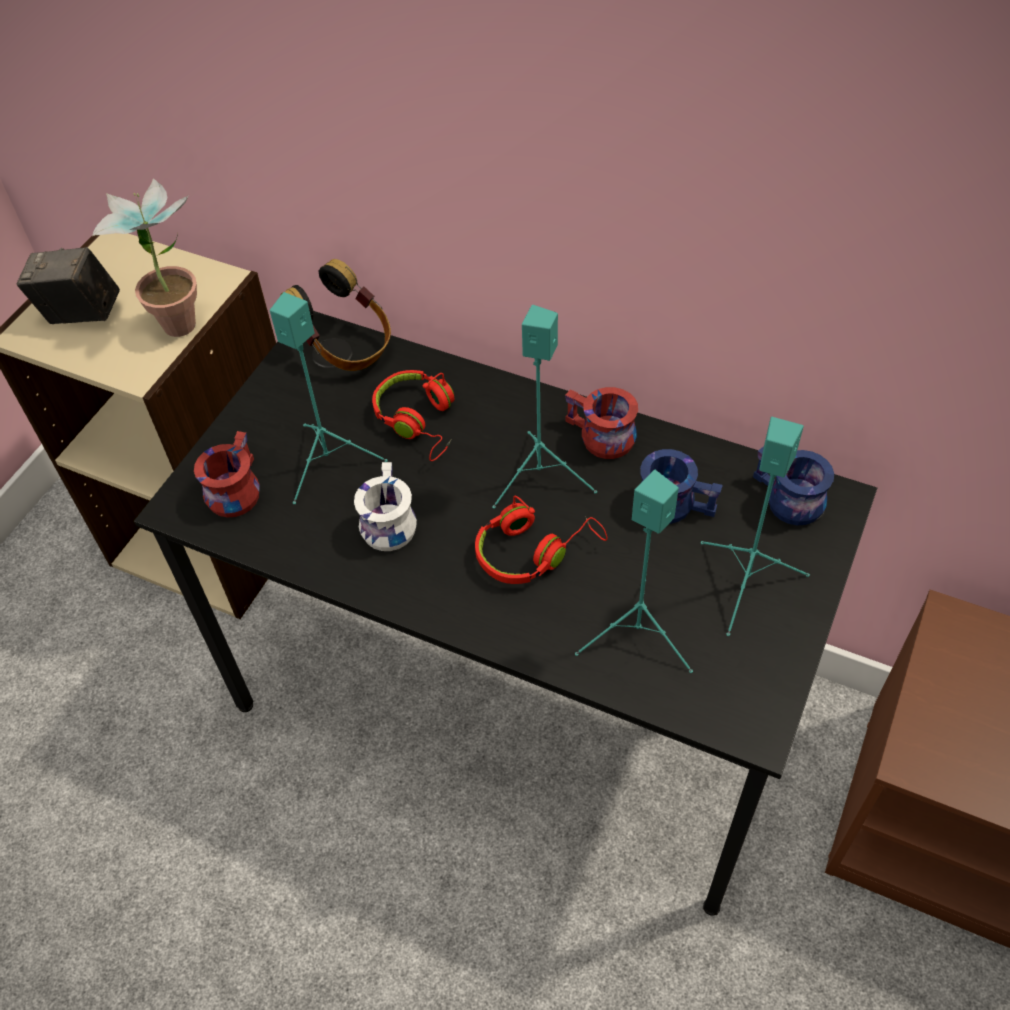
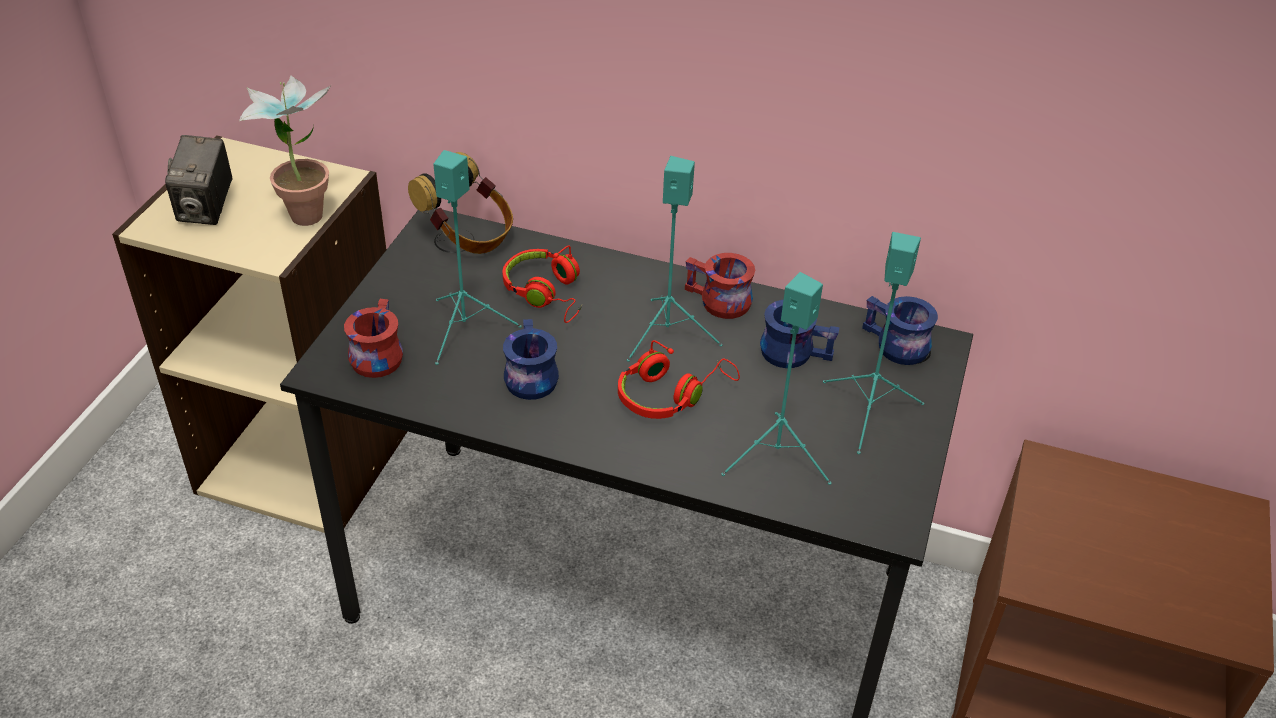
camera: 10 degrees left, 10 degrees down
camera [17,247,120,324] -> camera turned 90 degrees counterclockwise [165,135,233,225]
white mug [354,462,417,551] -> blue mug [503,319,559,400]

